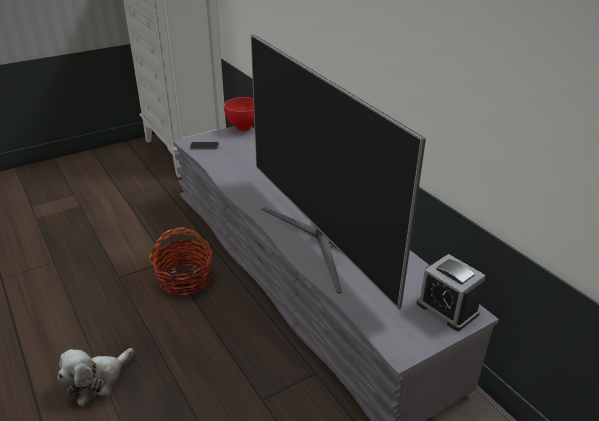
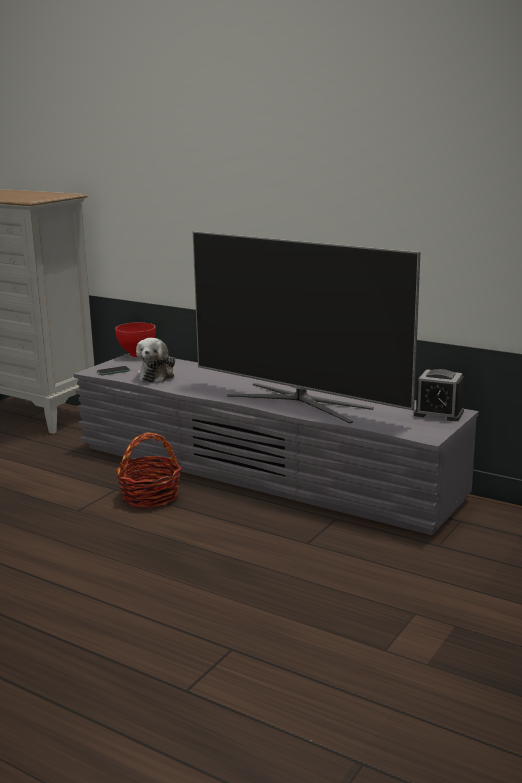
camera: 25 degrees left, 15 degrees down
plush toy [58,348,134,407] -> plush toy moved to [136,338,175,383]

